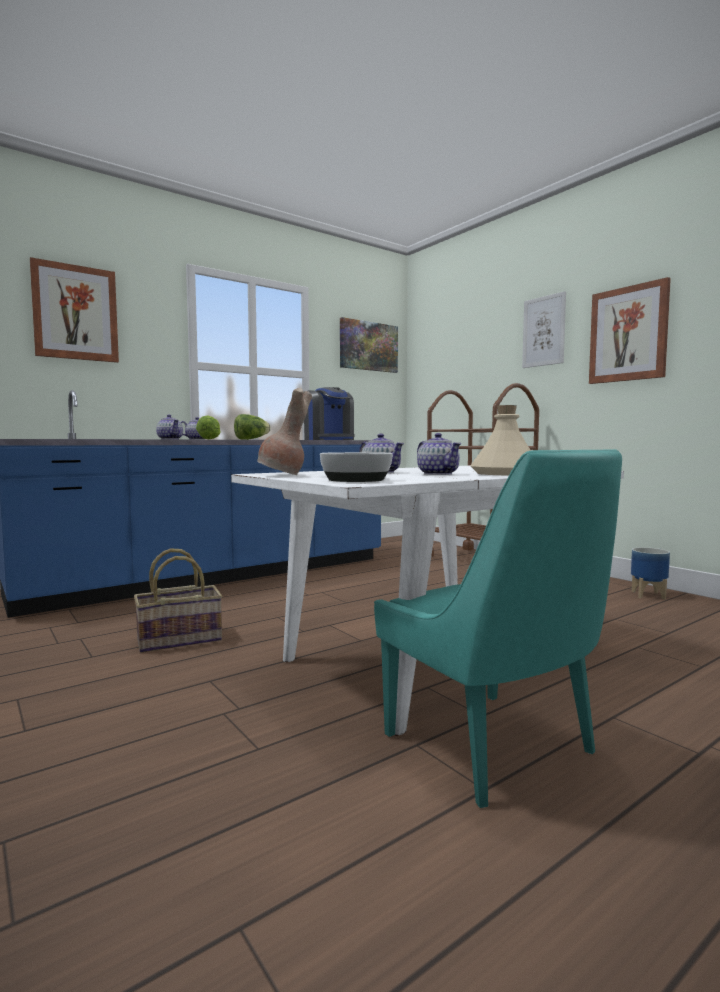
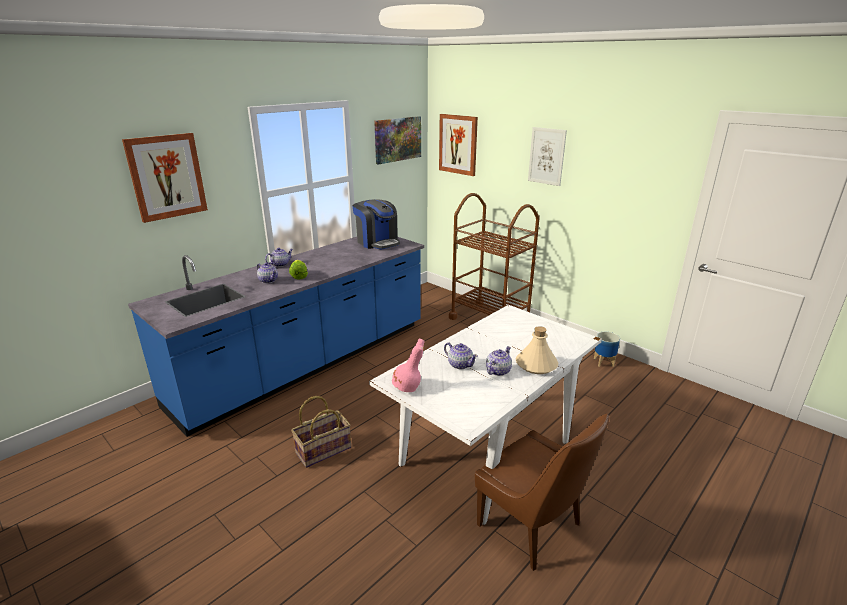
camera: 10 degrees left, 20 degrees up
lettuce [234,414,270,440] -> none
brown vase [257,388,312,475] -> pink vase [392,338,425,392]
bowl [320,452,393,482] -> none
turquoise chair [374,449,622,808] -> brown chair [475,414,609,571]
teapot [417,433,461,475] -> teapot turned 105 degrees counterclockwise [486,346,512,376]
picture [589,277,671,384] -> picture moved to [439,114,478,176]

